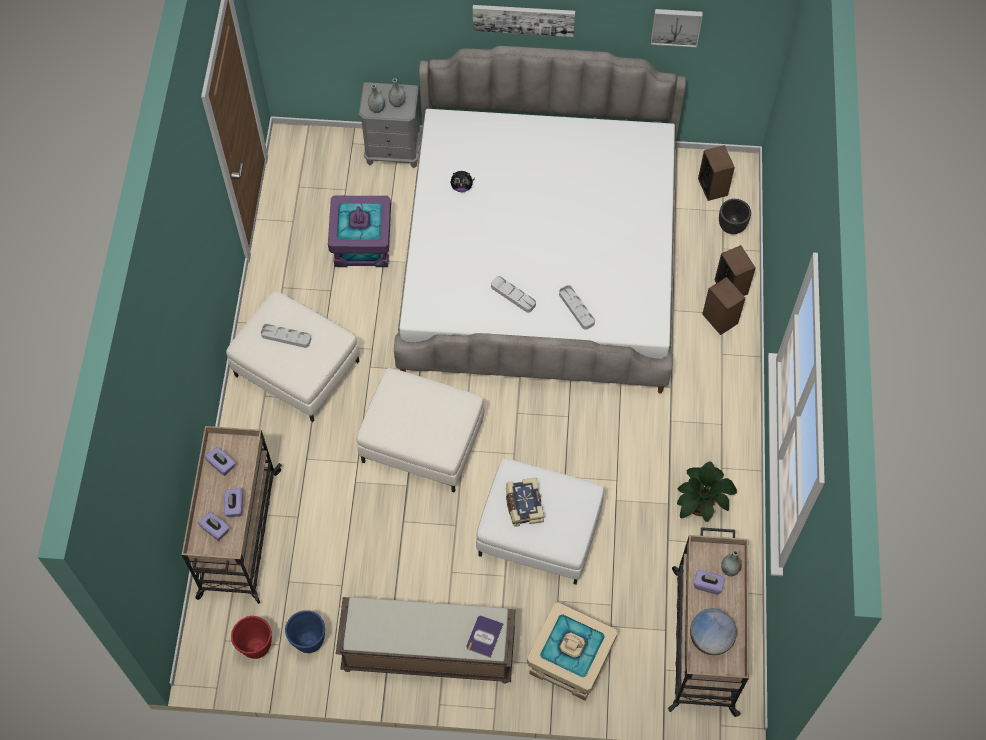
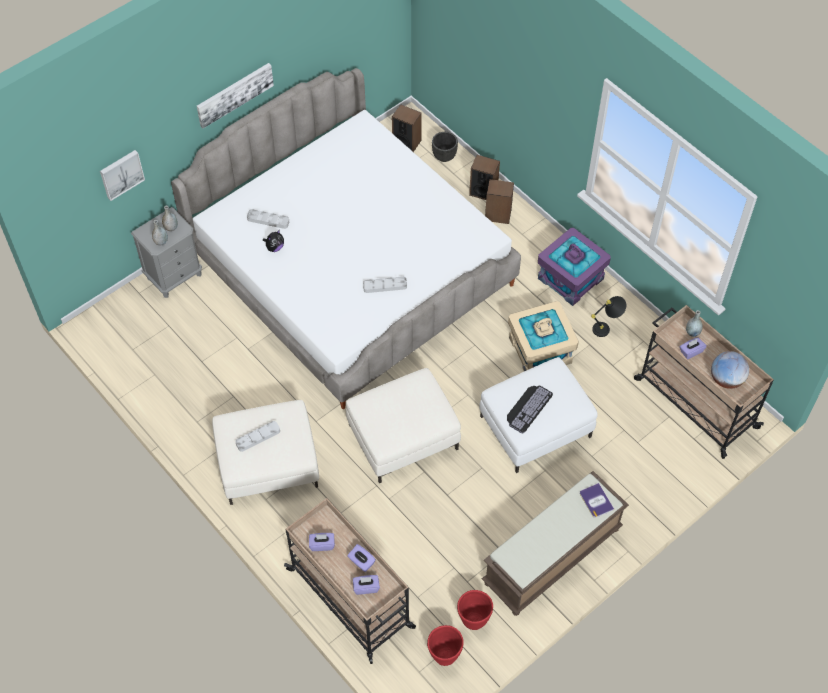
camera: 45 degrees left, 5 degrees down
blue planter [285,610,325,653] -> red planter [457,590,493,630]
purple storage box [328,196,391,267] -> purple storage box moved to [538,228,611,306]
book [506,477,544,527] -> keyboard [507,386,553,433]
beige storage box [527,602,617,700] -> beige storage box moved to [508,301,579,371]
grey tray [559,285,595,330] -> grey tray moved to [247,209,289,229]
picture [651,9,703,47] -> picture moved to [100,150,145,201]
potted plant [677,461,737,522] -> black table lamp [591,296,626,337]

